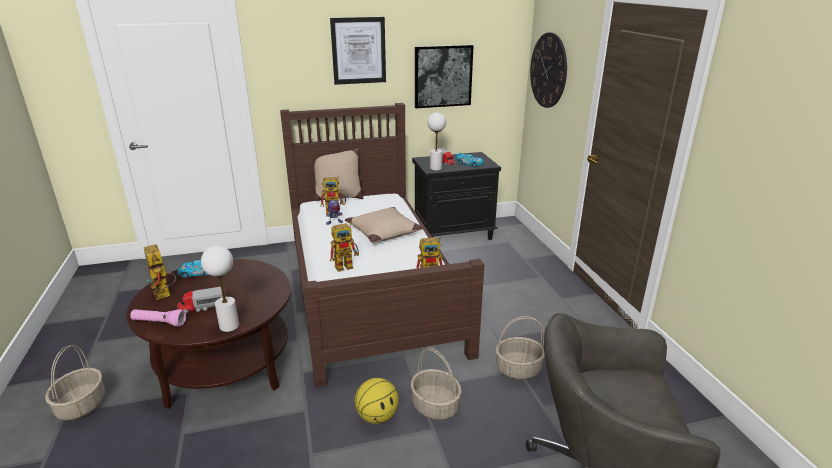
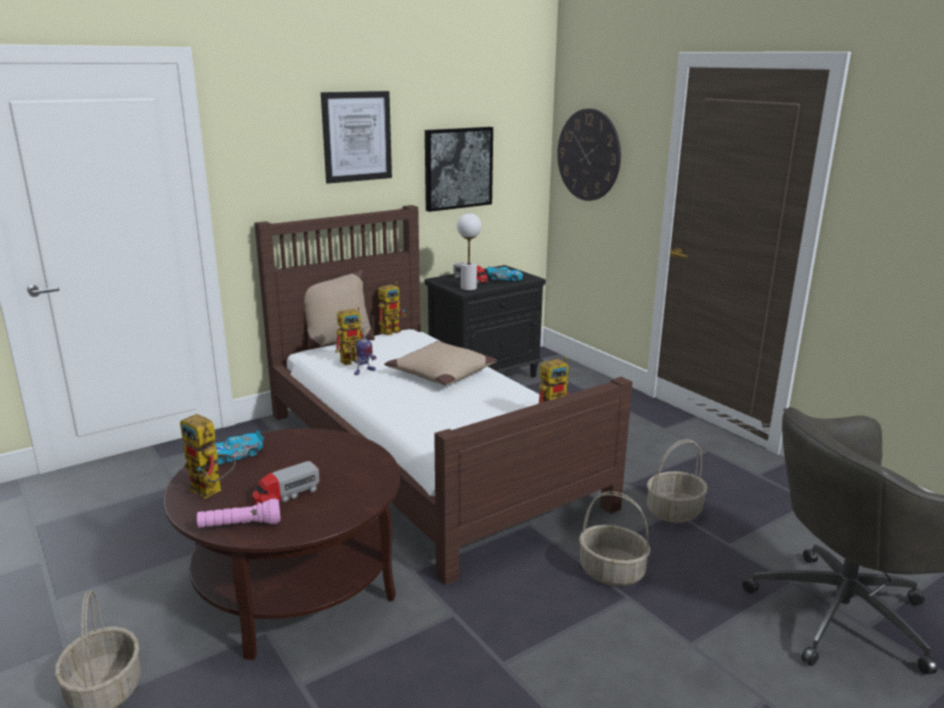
camera: 20 degrees left, 5 degrees down
white table lamp [201,246,239,332] -> none
toy robot [330,222,359,272] -> toy robot moved to [378,282,406,335]
basketball [355,378,399,424] -> none

